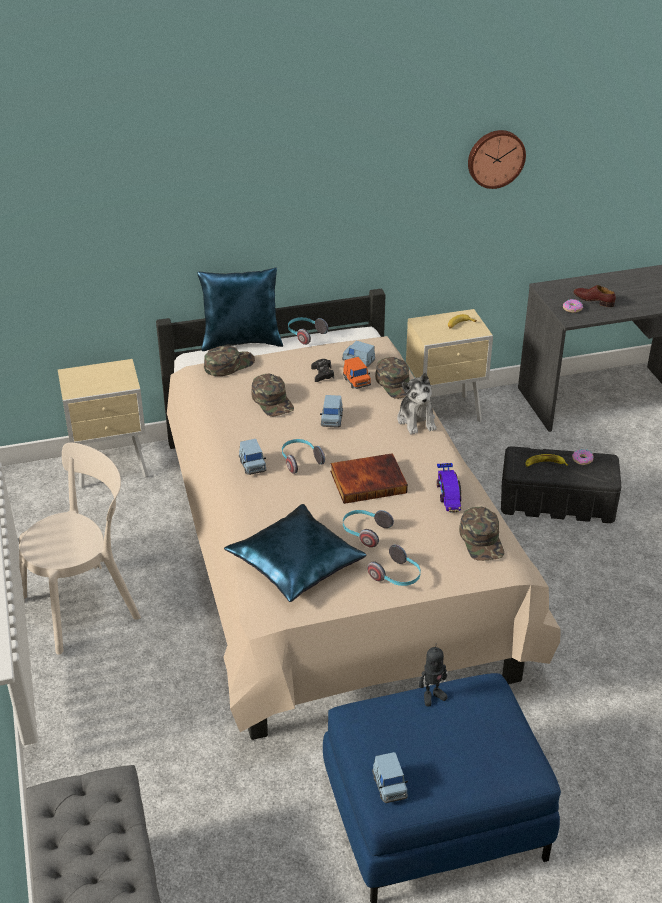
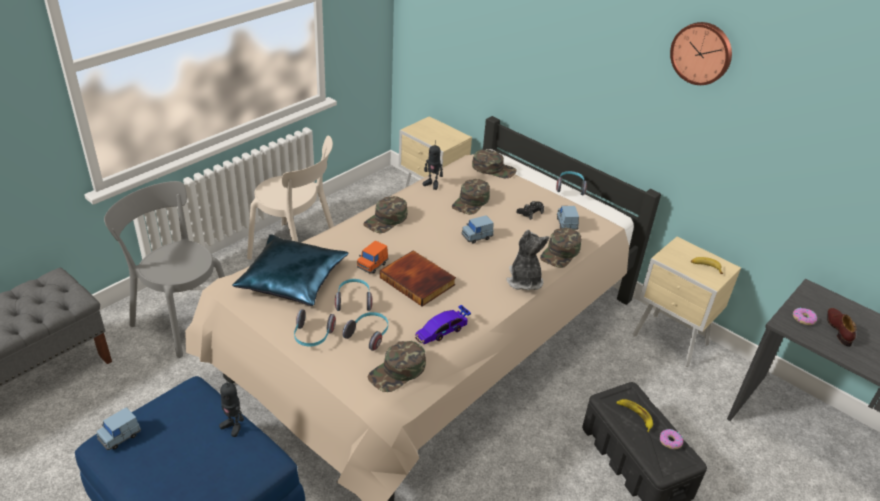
camera: 55 degrees right, 0 degrees up
blue pillow [197,267,283,351] -> none
blue toy car [239,439,267,475] -> green cap [363,196,408,233]
headphones [282,439,325,474] -> headphones moved to [342,312,388,351]
orange toy car [343,357,371,389] -> orange toy car moved to [357,241,388,274]
plush toy [397,373,437,435] -> plush toy turned 135 degrees clockwise [506,230,549,290]
wall clock [468,130,526,189] -> wall clock moved to [670,22,732,85]
none -> grey chair [104,181,225,358]
none -> toy robot [423,140,443,190]

